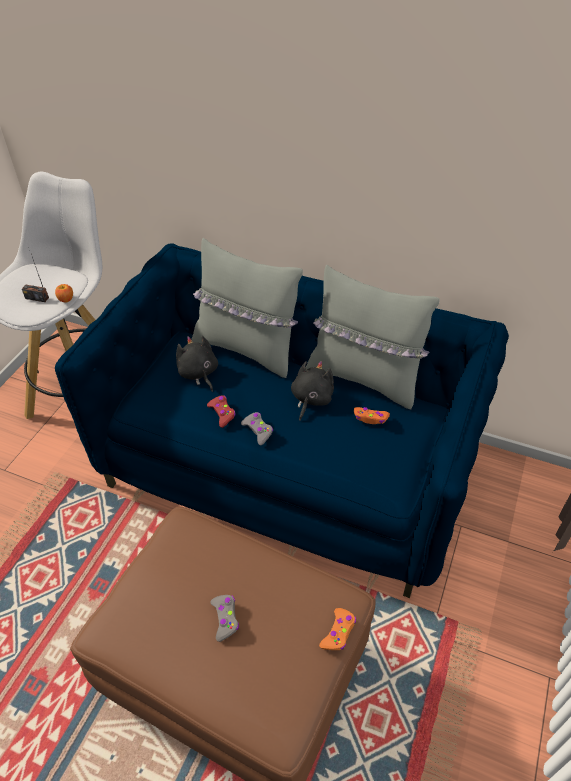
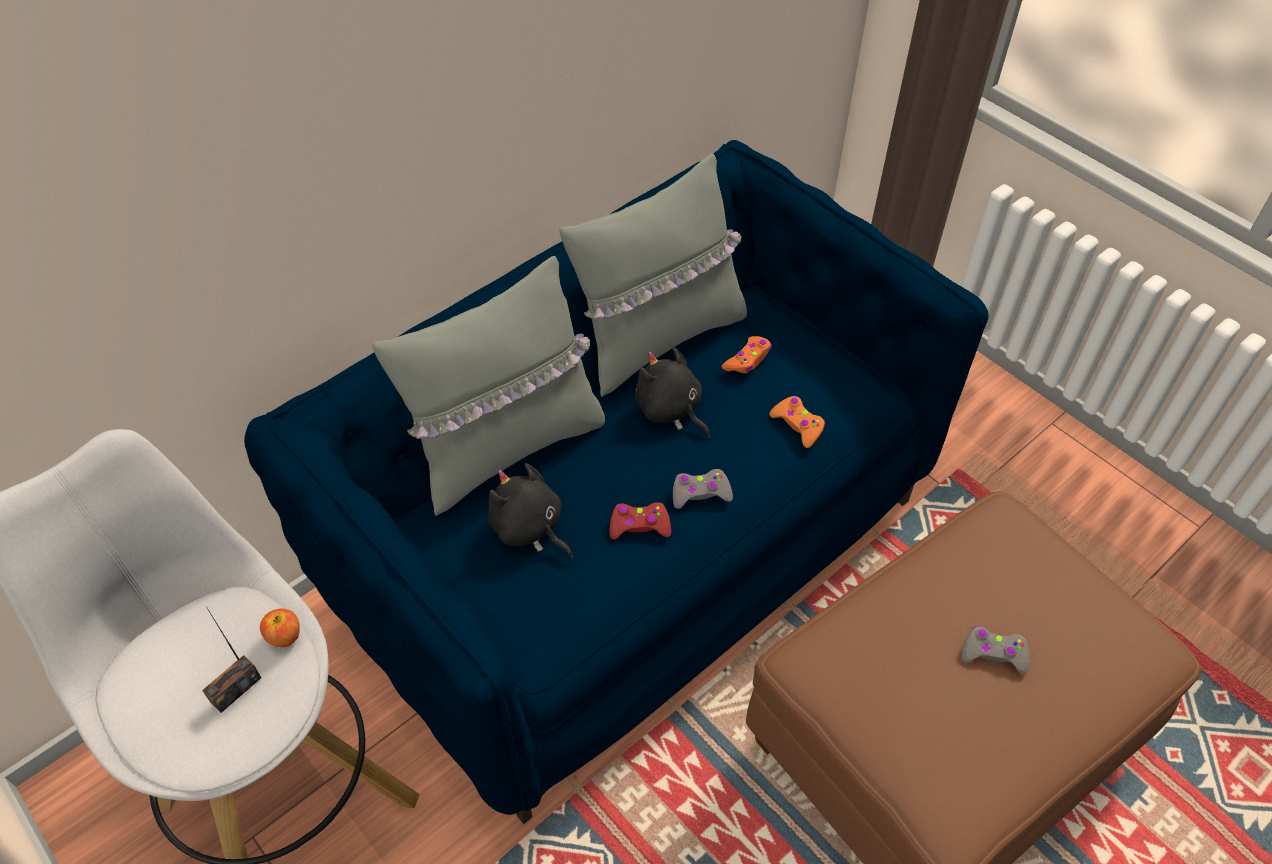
camera: 65 degrees left, 5 degrees up
black plush toy [176,336,218,392] -> black plush toy turned 45 degrees clockwise [488,463,573,558]
orange game controller [319,608,356,650] -> orange game controller moved to [769,396,826,448]

